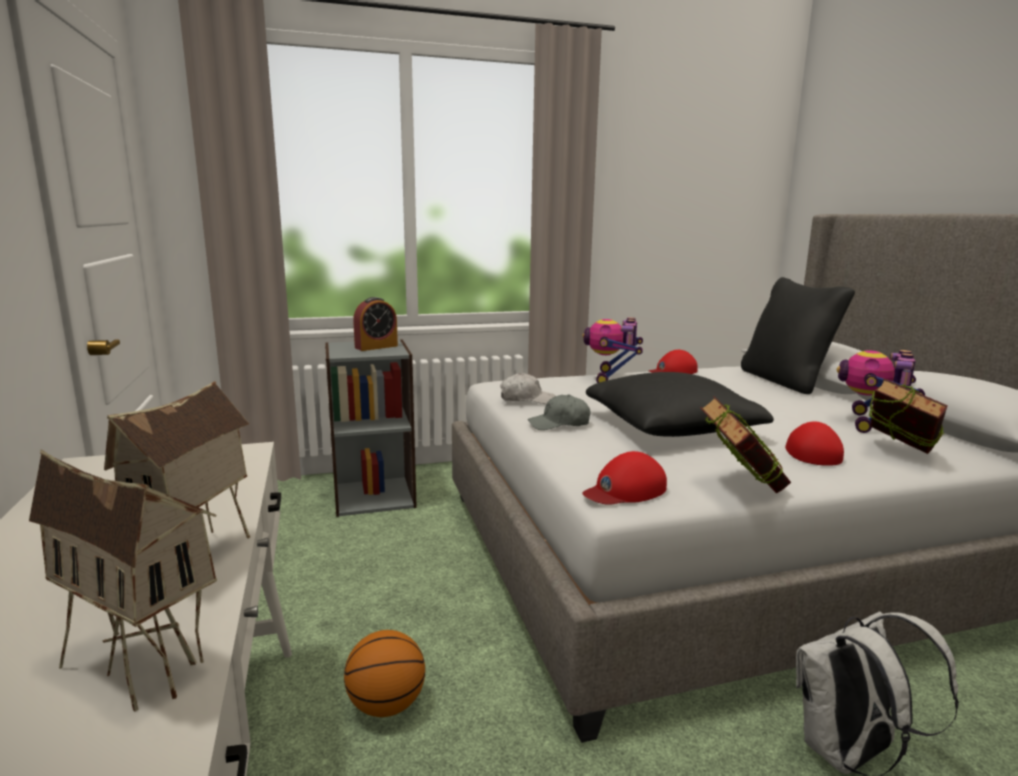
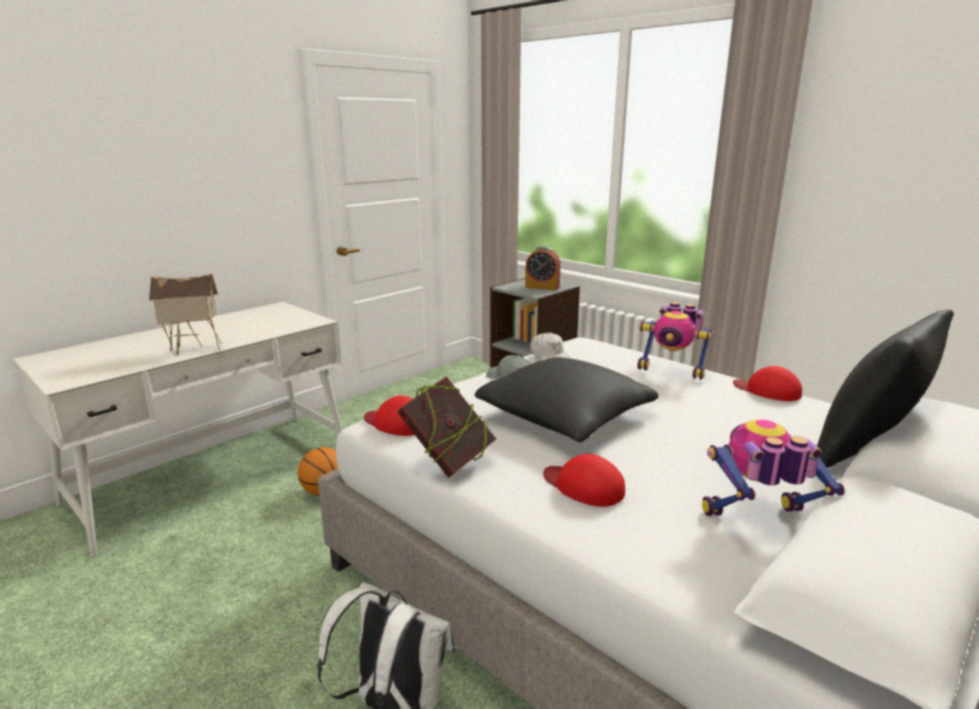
camera: 60 degrees right, 5 degrees up
toy house [29,450,217,712] -> none
toy robot [582,317,643,383] -> toy robot turned 135 degrees counterclockwise [637,302,713,380]
red cap [785,422,844,466] -> red cap turned 120 degrees counterclockwise [543,454,625,507]
book [869,378,948,454] -> none

